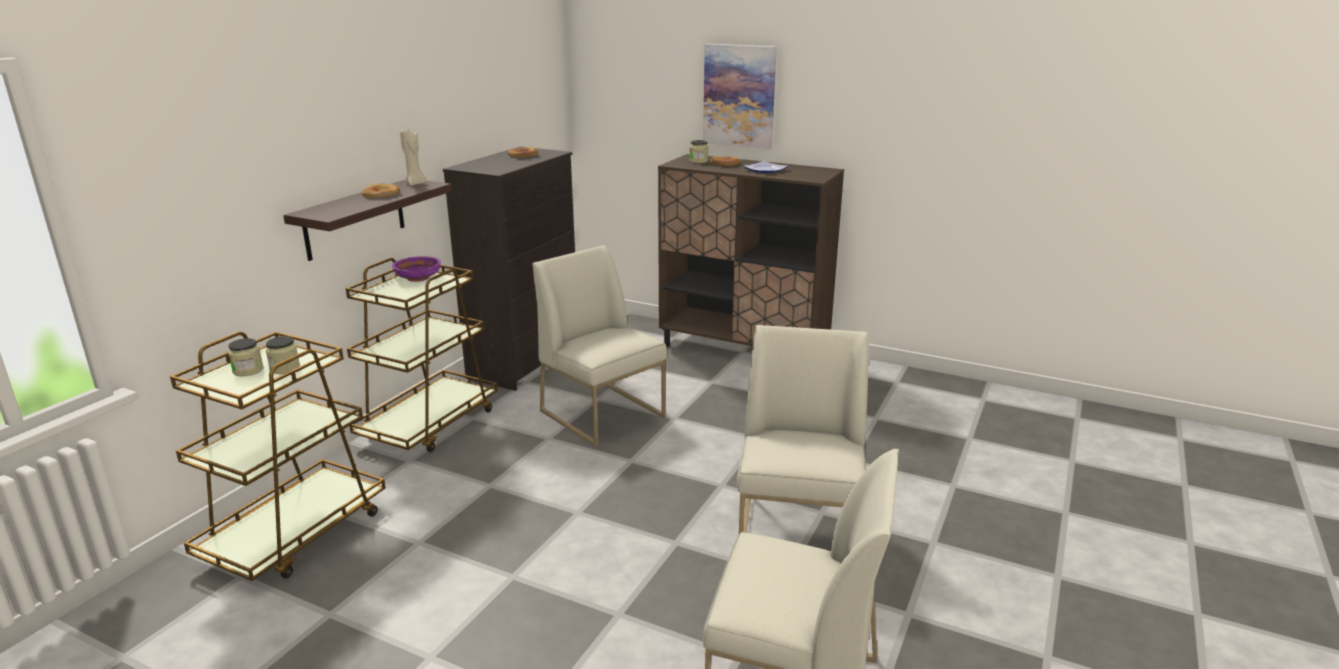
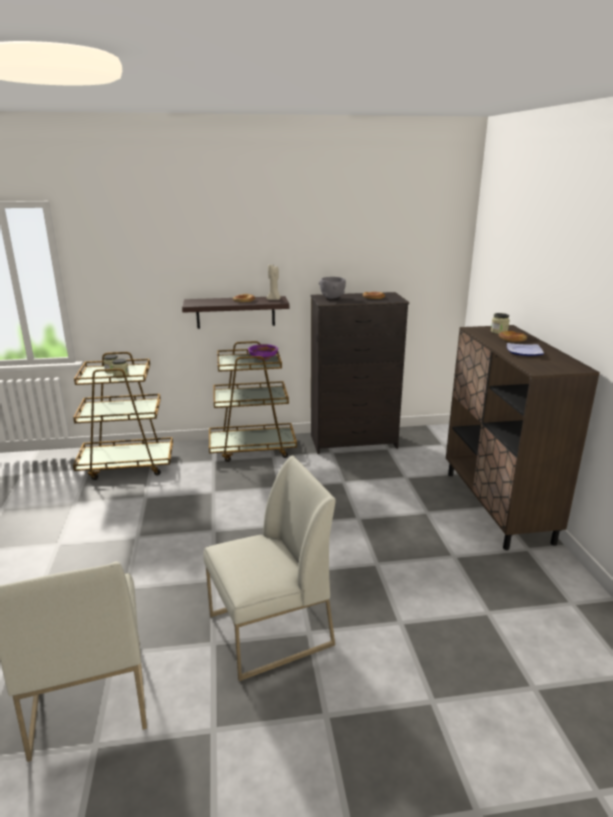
camera: 55 degrees right, 0 degrees up
white chair [532,245,667,447] -> none
picture [703,44,777,149] -> none
none -> grey bowl [319,277,346,299]

